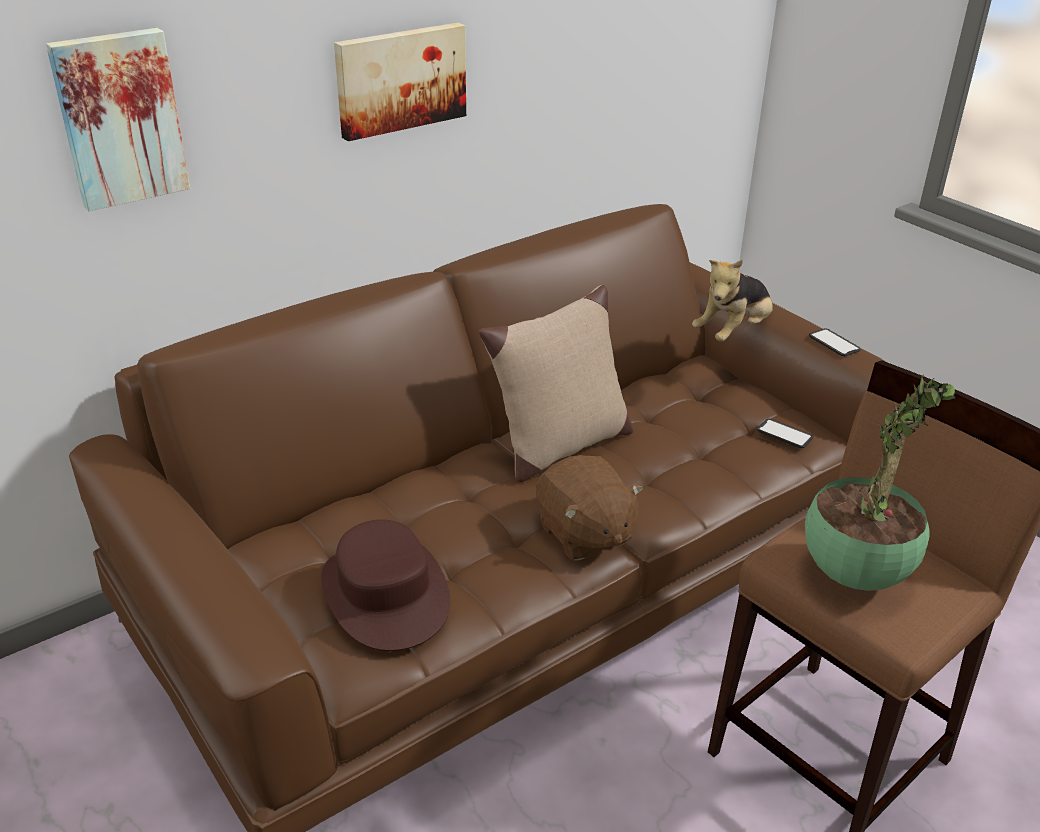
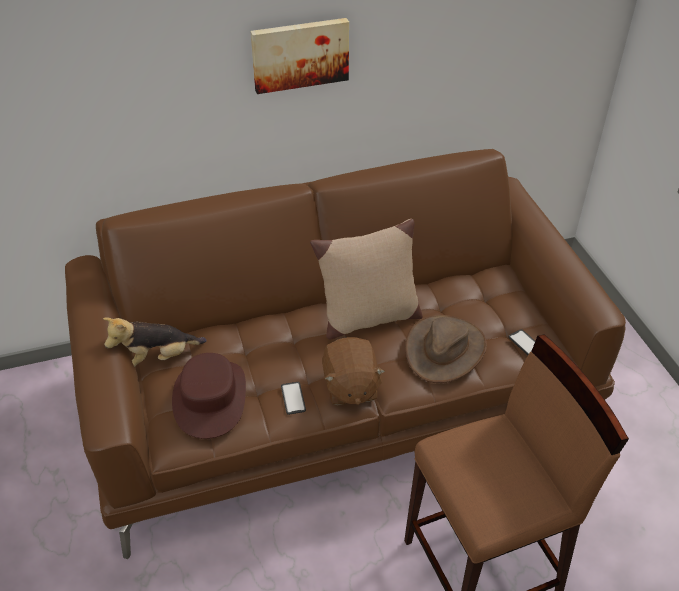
camera: 20 degrees right, 10 degrees up
picture [46,28,190,211] -> none
plush toy [692,259,773,342] -> plush toy moved to [103,317,207,367]
potted plant [805,375,956,591] -> none
phone [809,328,861,356] -> phone moved to [281,382,306,415]
none -> brown hat [405,315,487,383]

